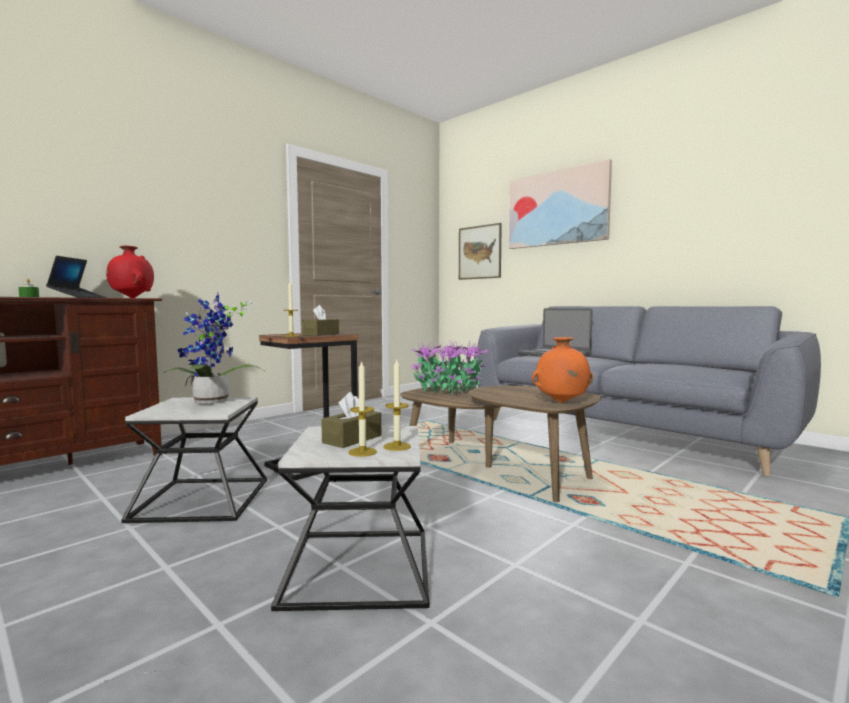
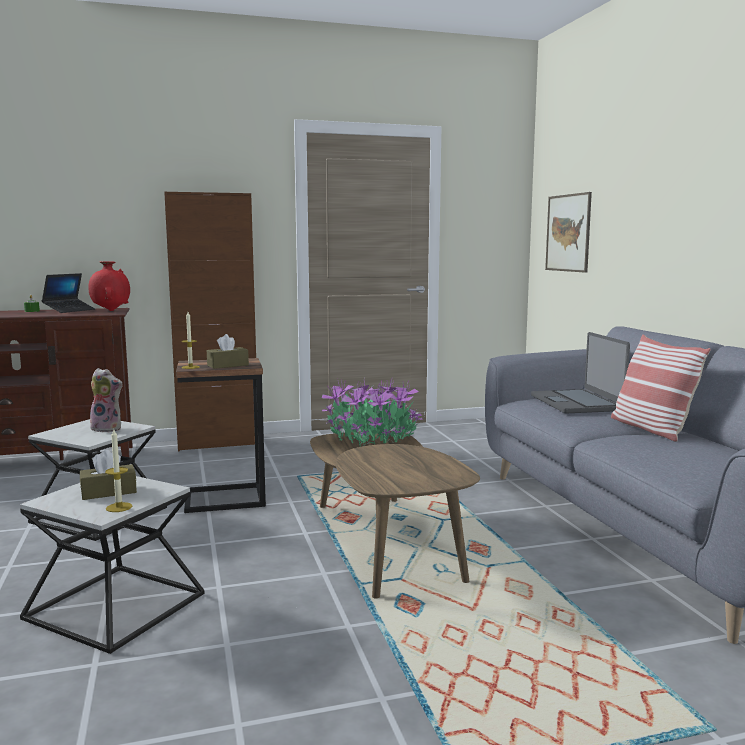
camera: 30 degrees right, 5 degrees up
potted plant [163,292,265,404] -> plush toy [90,368,123,432]
candle [349,360,377,457] -> none
picture [509,159,612,249] -> none
orange vase [532,337,593,403] -> none
none -> brown cabinet [164,192,256,451]
none -> pillow [611,334,711,442]

